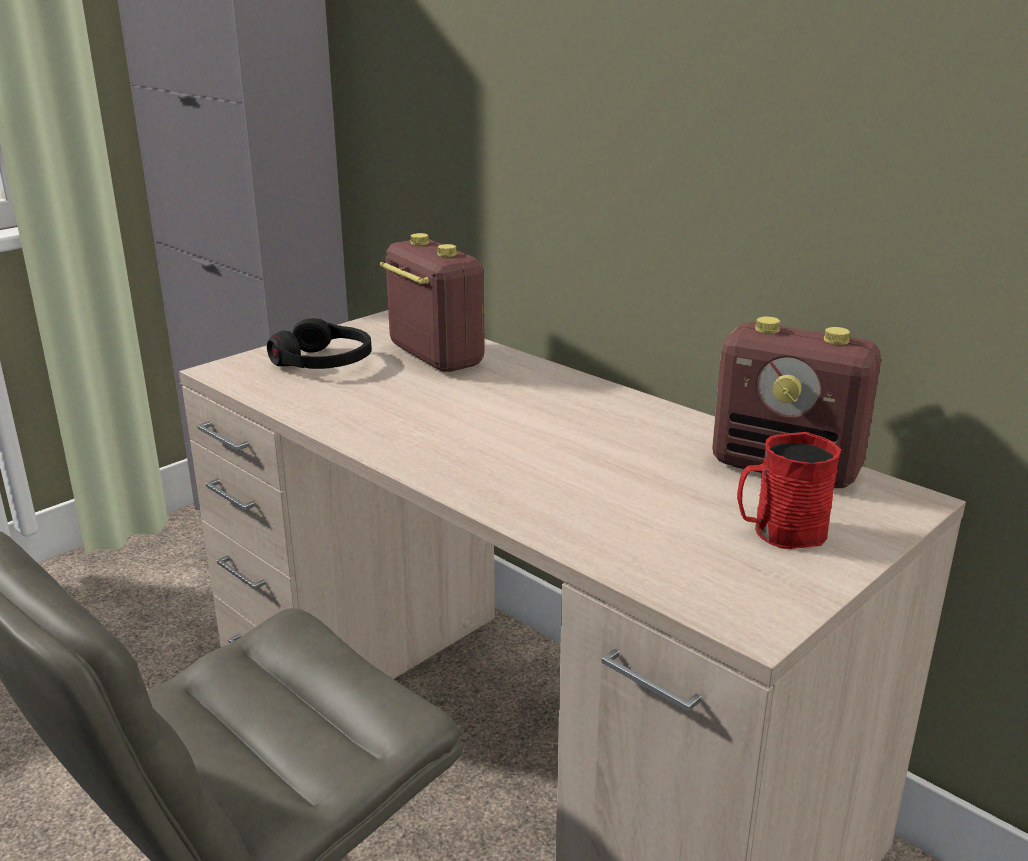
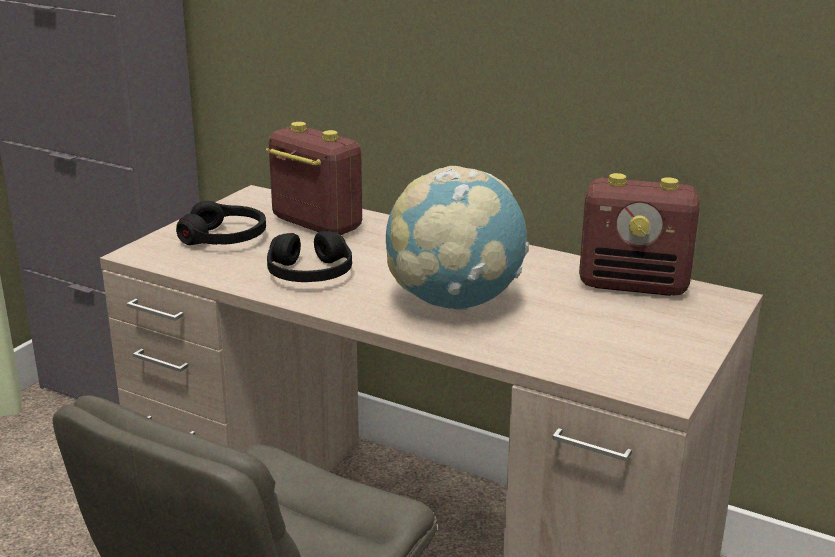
camera: 15 degrees left, 0 degrees up
red mug [737,432,841,549] -> none
none -> black headphones [267,231,352,282]
none -> globe [386,166,529,310]

